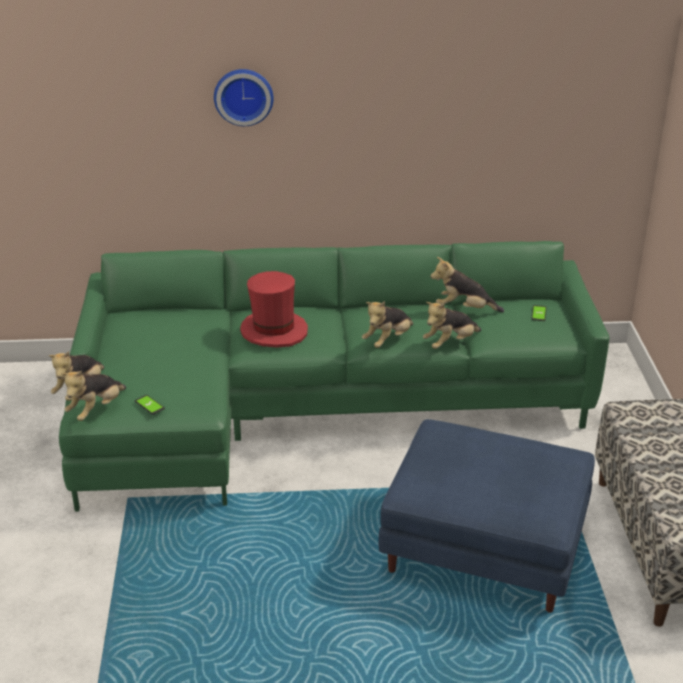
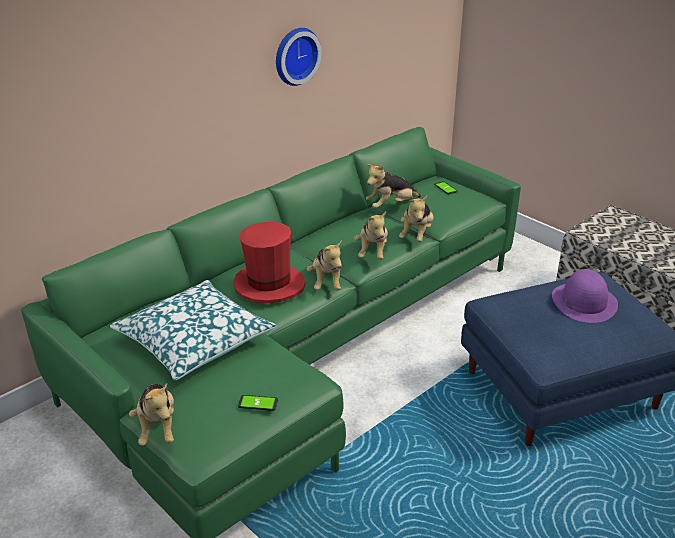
camera: 40 degrees left, 0 degrees up
plush toy [60,371,126,421] -> plush toy moved to [307,241,342,290]
wall clock [214,69,274,126] -> wall clock moved to [276,28,322,86]
none -> pillow [110,280,277,380]
none -> purple hat [552,269,618,323]

